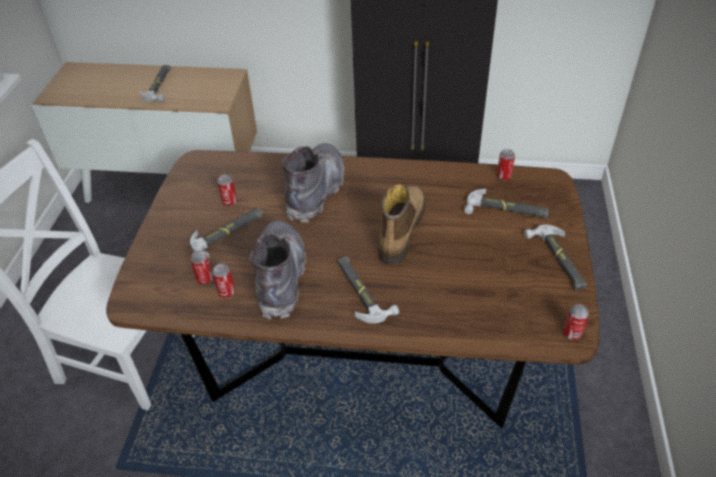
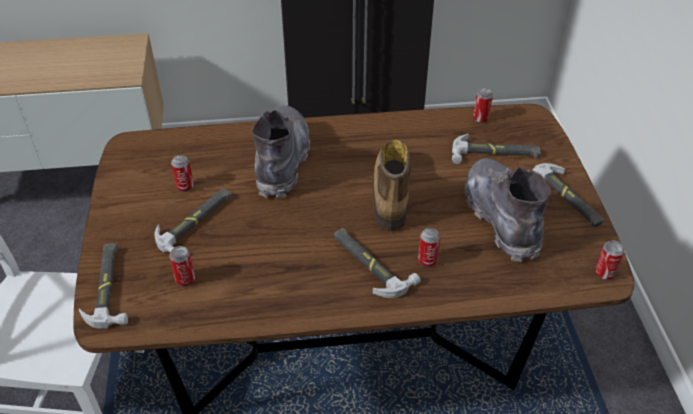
camera: 15 degrees left, 0 degrees up
hammer [139,65,171,102] -> hammer moved to [79,243,128,329]
can [213,263,235,298] -> can moved to [418,228,440,267]
grey boot [250,221,306,320] -> grey boot moved to [464,158,551,262]

